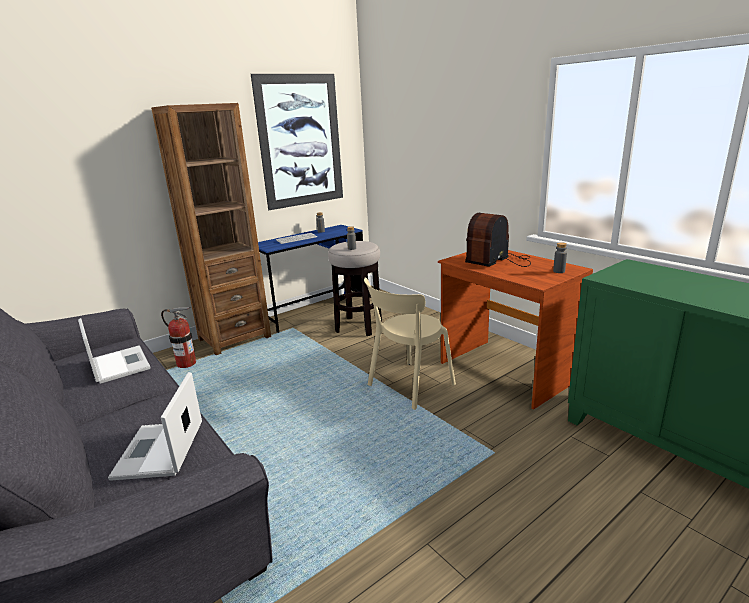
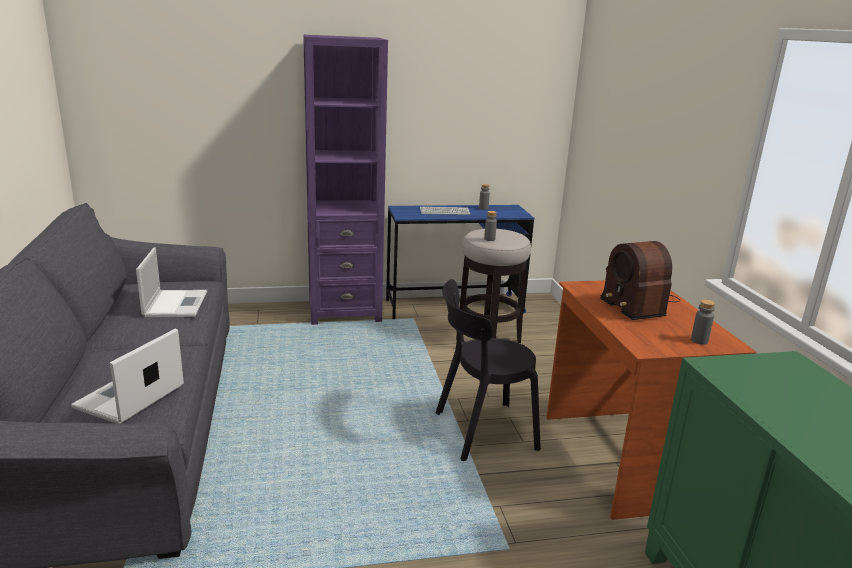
camera: 25 degrees right, 0 degrees up
brown bookcase [151,103,271,355] -> purple bookcase [303,35,388,325]
fire extinguisher [161,307,196,368] -> none
picture [251,74,343,210] -> none
beige chair [364,277,456,410] -> black chair [436,279,541,461]
radio [465,213,531,267] -> radio turned 90 degrees counterclockwise [600,241,680,320]

